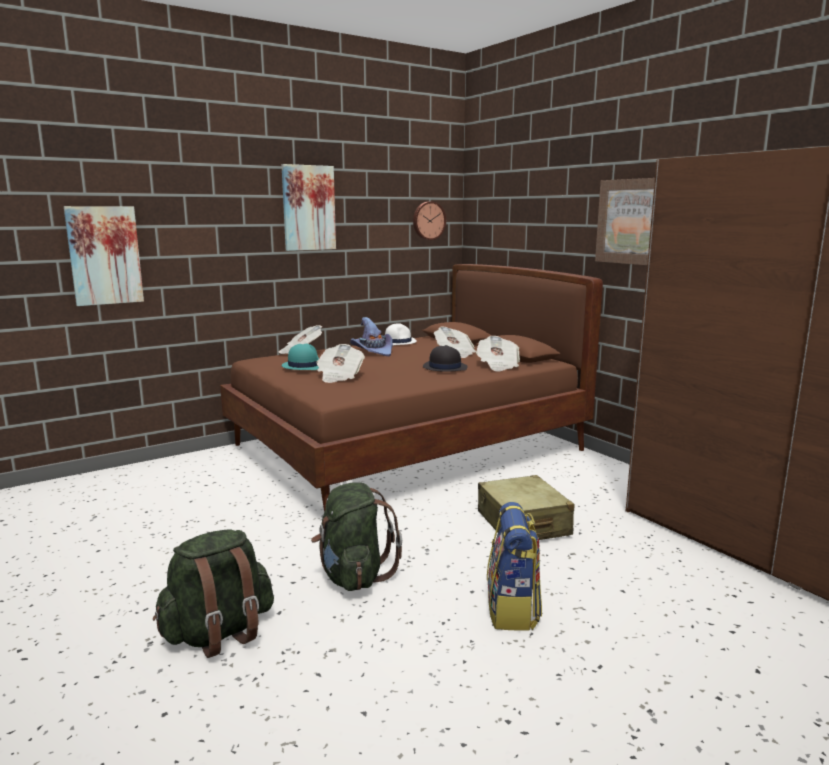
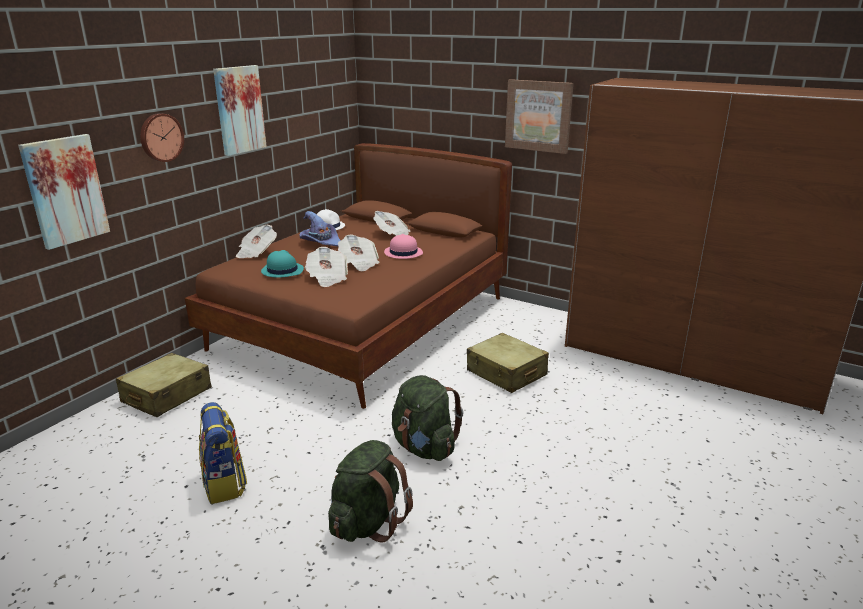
camera: 25 degrees left, 10 degrees up
wall clock [413,202,446,240] -> wall clock moved to [140,113,184,162]
black hat [423,345,468,372] -> pink hat [384,234,423,259]
newspaper [476,336,520,371] -> newspaper moved to [338,235,380,271]
backpack [487,502,542,631] -> backpack moved to [199,402,247,504]
none -> beige suitcase [116,353,212,417]

